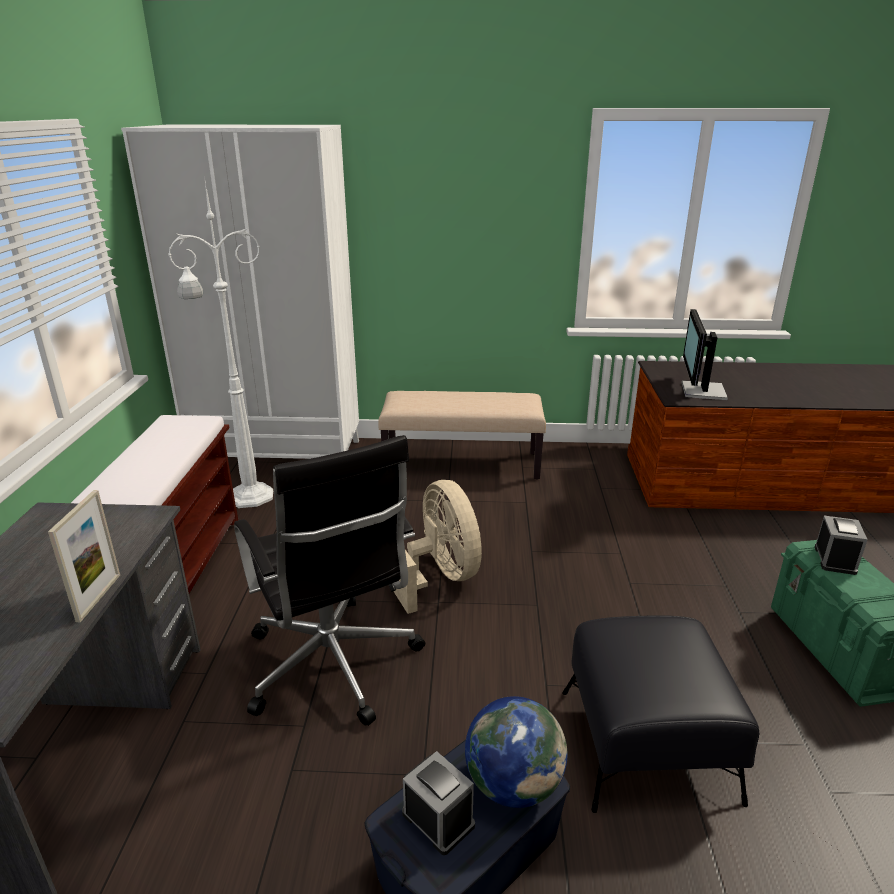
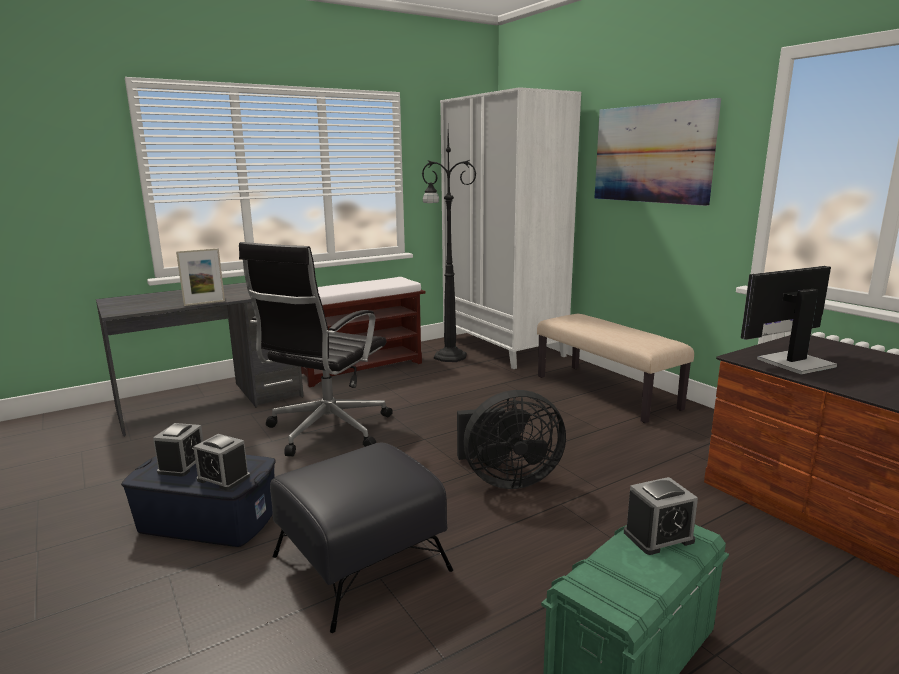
camera: 55 degrees right, 10 degrees down
white floor lamp [168,176,273,508] -> black floor lamp [422,131,477,362]
beige fan [393,480,482,614] -> none
globe [465,696,567,808] -> alarm clock [193,434,250,490]
none -> black fan [457,390,566,489]
none -> picture [594,98,721,206]

